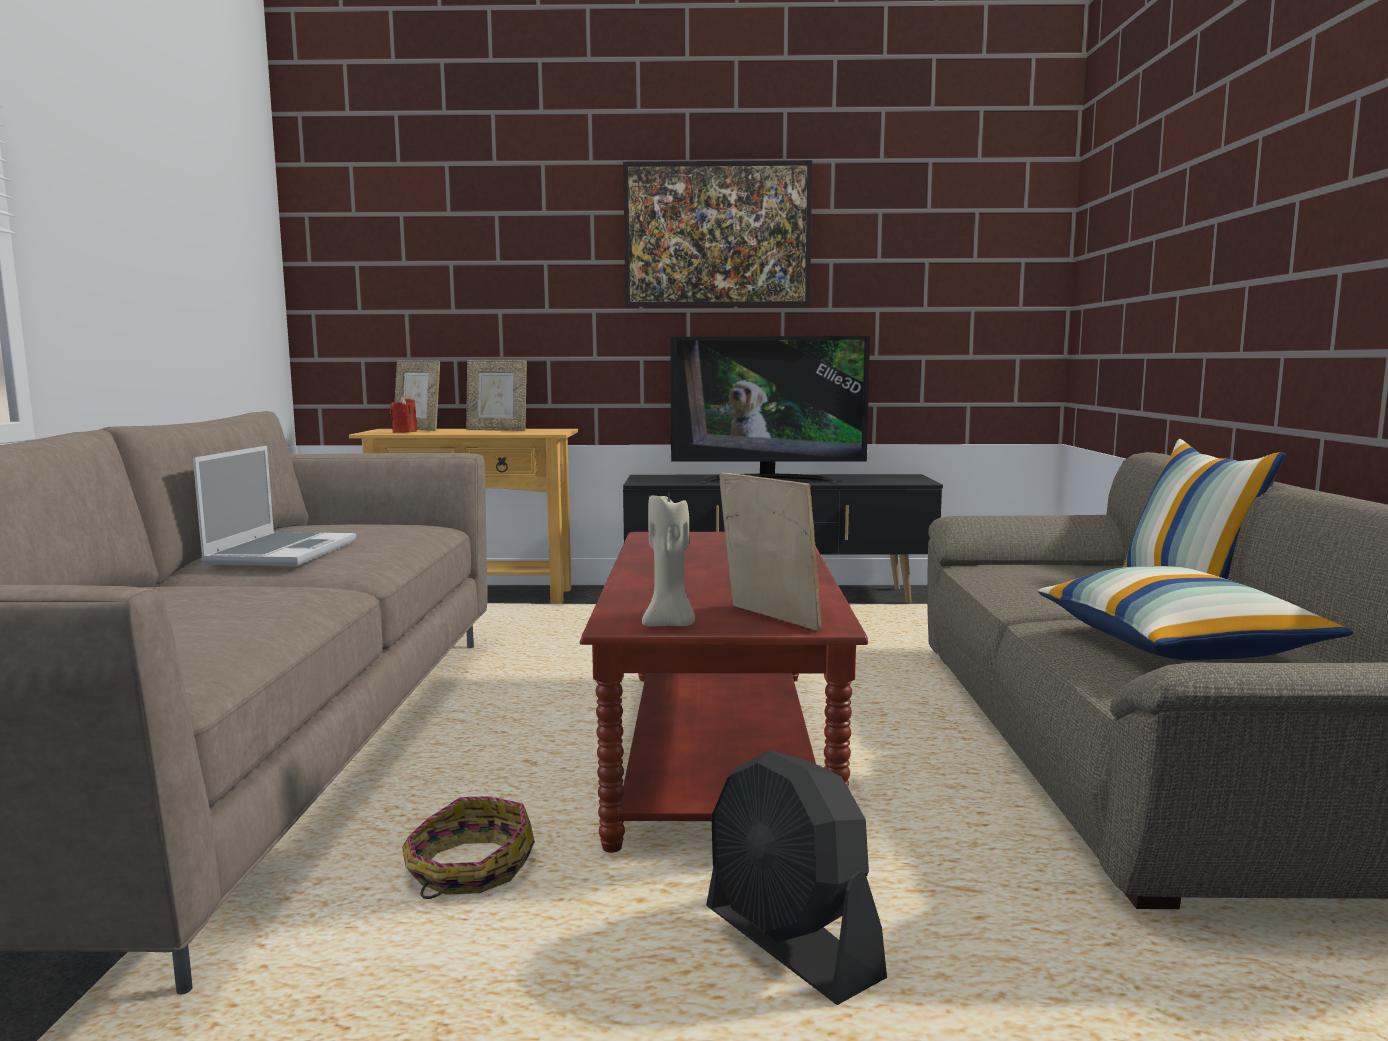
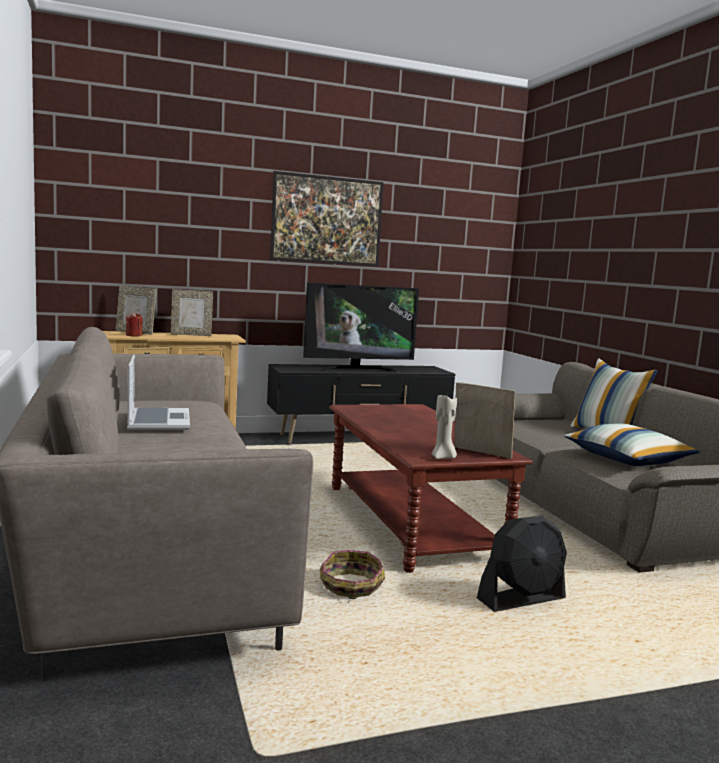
camera: 20 degrees left, 0 degrees up
black fan [706,751,887,1005] -> black fan turned 60 degrees counterclockwise [477,516,567,612]

